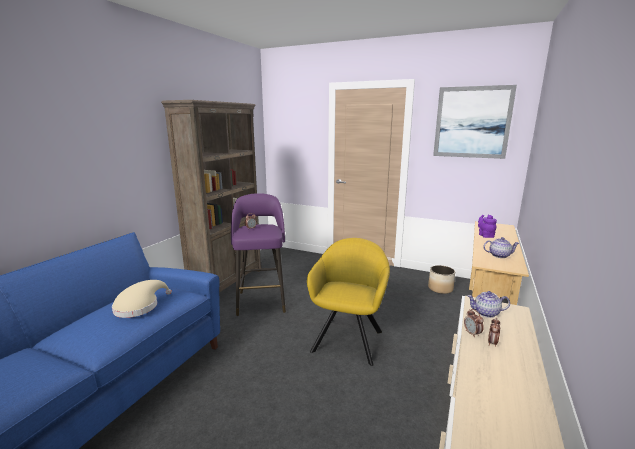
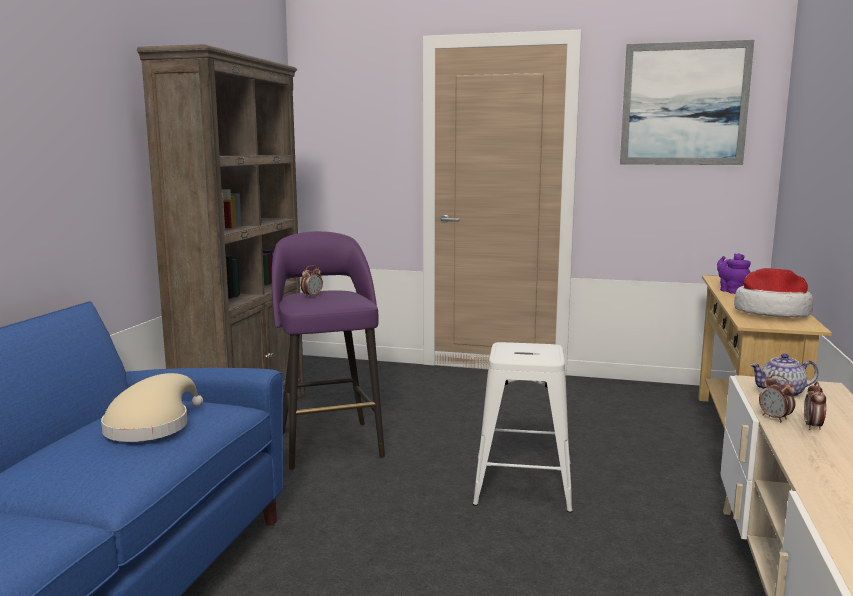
camera: 10 degrees left, 5 degrees down
yellow armchair [307,238,390,366] -> white stool [473,342,573,512]
planter [428,265,455,294] -> none
teapot [483,237,519,258] -> hat [734,268,813,317]

